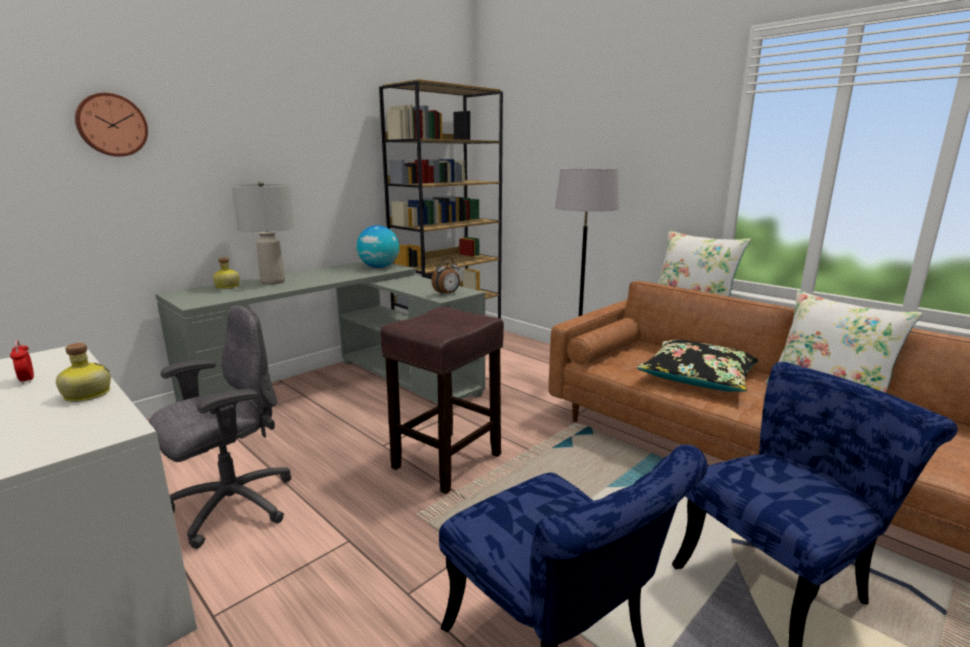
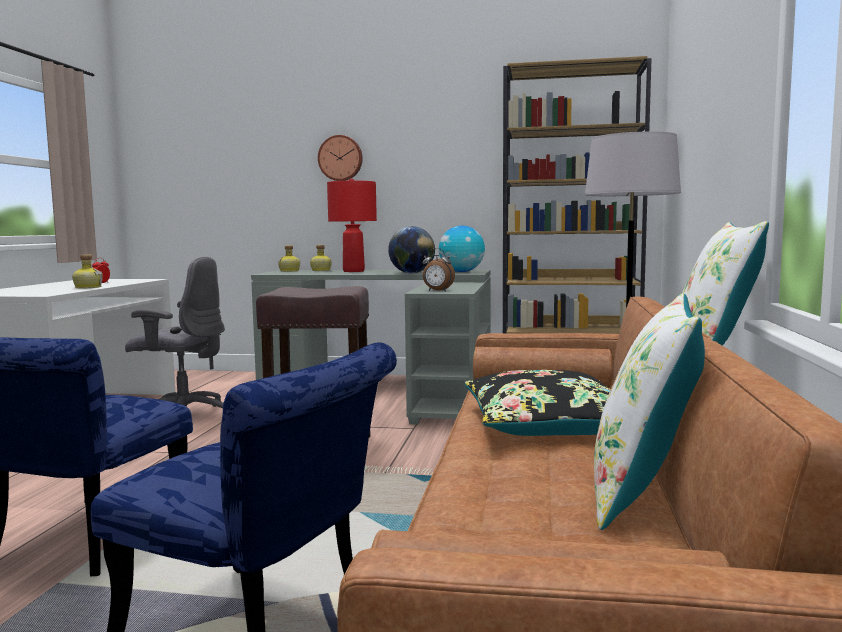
camera: 55 degrees right, 10 degrees down
wall clock [75,93,148,157] -> wall clock moved to [318,135,363,181]
grey table lamp [232,181,294,285] -> red table lamp [327,178,377,272]
none -> bottle [278,245,300,272]
none -> globe [388,226,435,273]

